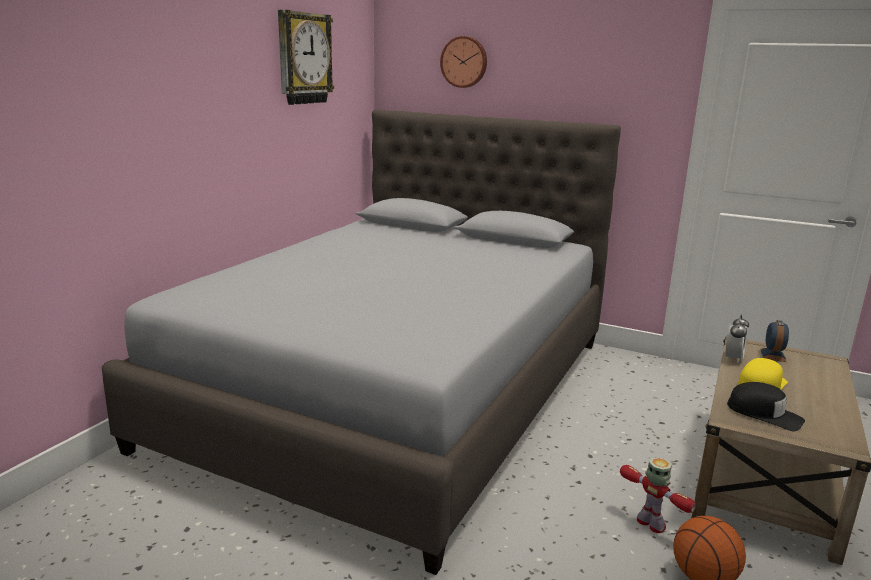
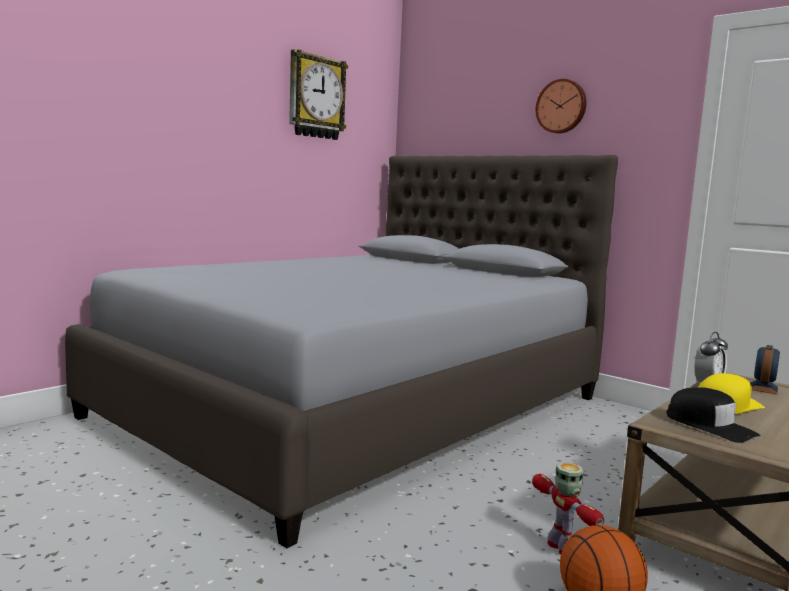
camera: 15 degrees right, 10 degrees down
wall clock [440,36,487,88] -> wall clock moved to [535,79,587,134]

